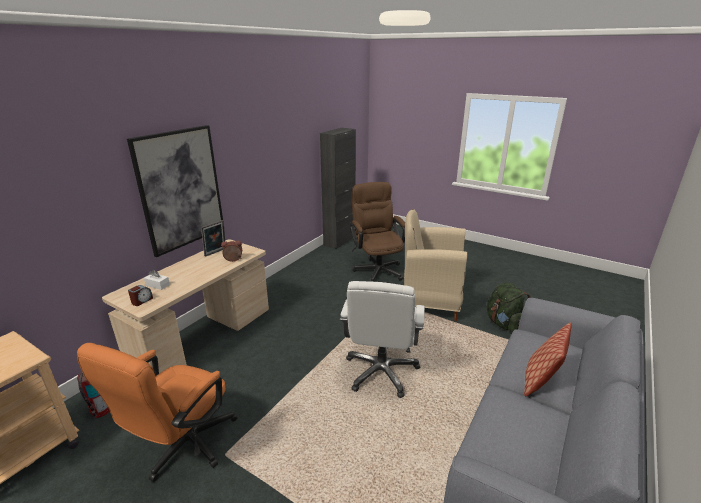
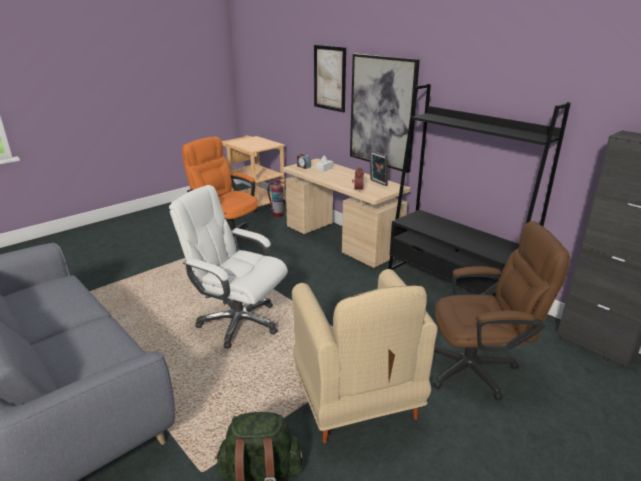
camera: 105 degrees right, 0 degrees up
beige armchair [404,209,467,321] -> beige armchair turned 135 degrees clockwise [292,269,437,443]
pillow [524,323,572,396] -> none
none -> picture [314,45,346,112]
none -> black bookcase [388,84,571,297]

